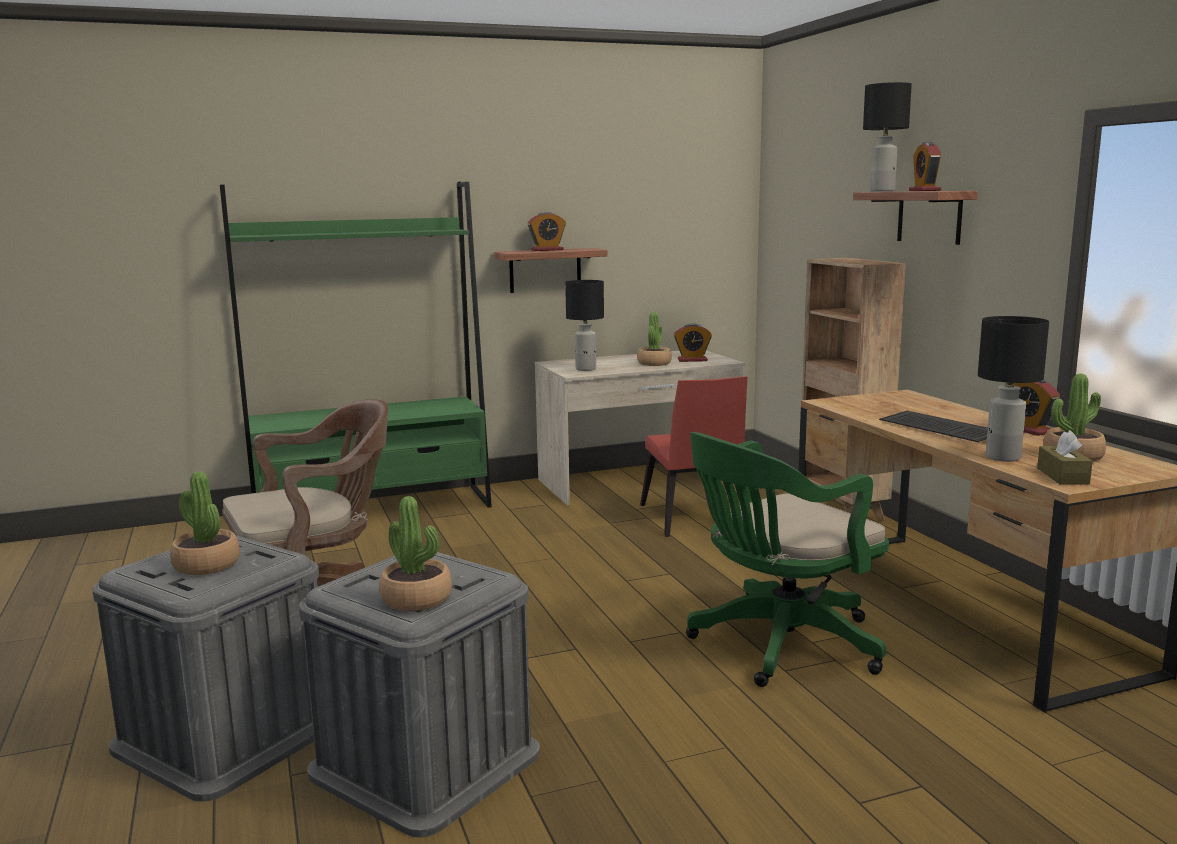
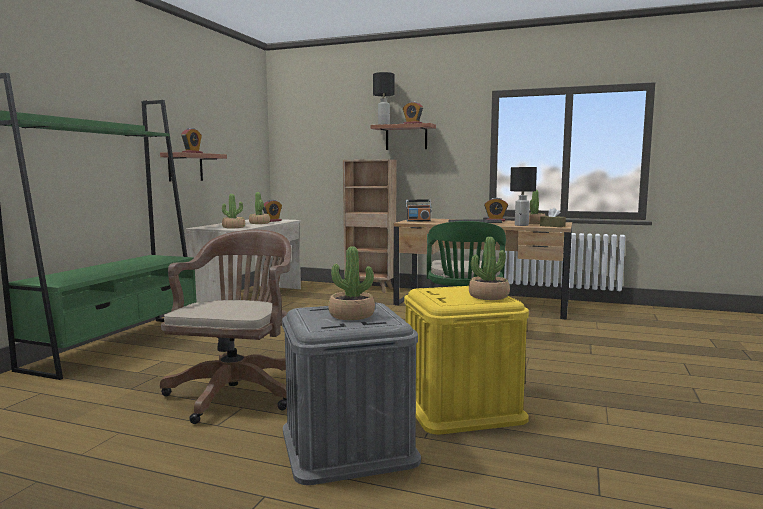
camera: 50 degrees left, 5 degrees down
grey storage box [299,552,540,838] -> yellow storage box [404,286,529,435]
black table lamp [565,280,604,371] -> potted plant [222,194,245,228]
red chair [640,376,748,537] -> none
none -> radio [406,200,432,222]

